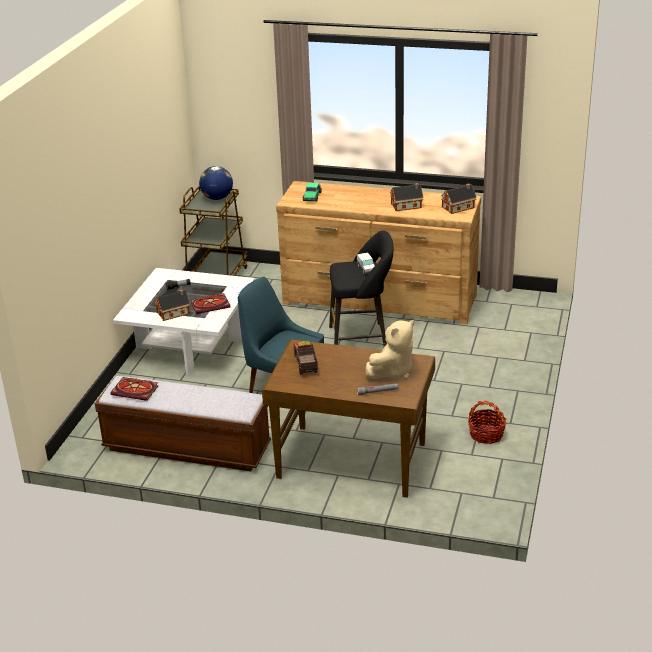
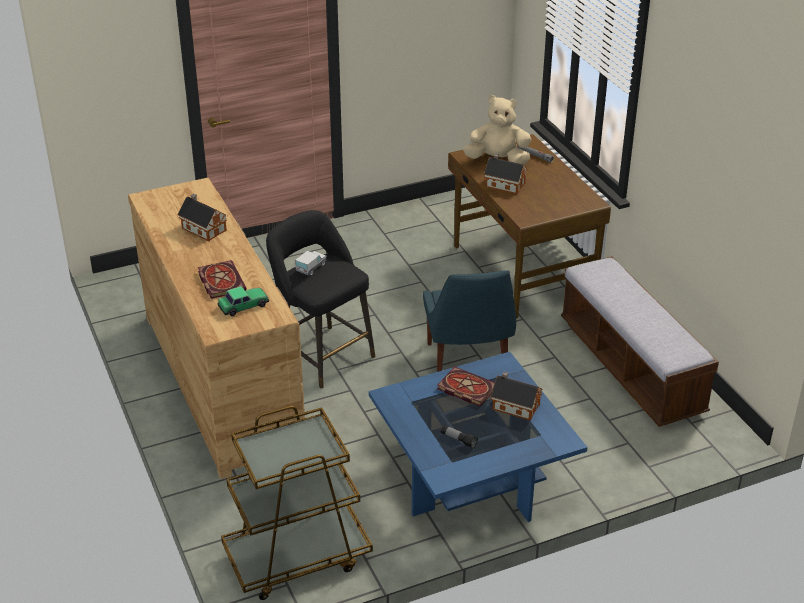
camera: 130 degrees left, 5 degrees up
book [111,377,159,401] -> book moved to [198,260,247,299]
white coffee table [113,268,255,375] -> blue coffee table [369,352,588,522]
globe [199,166,233,200] -> none
toy truck [294,341,318,374] -> none
toy house [441,184,477,214] -> toy house moved to [484,154,528,194]
basket [468,401,506,444] -> none

